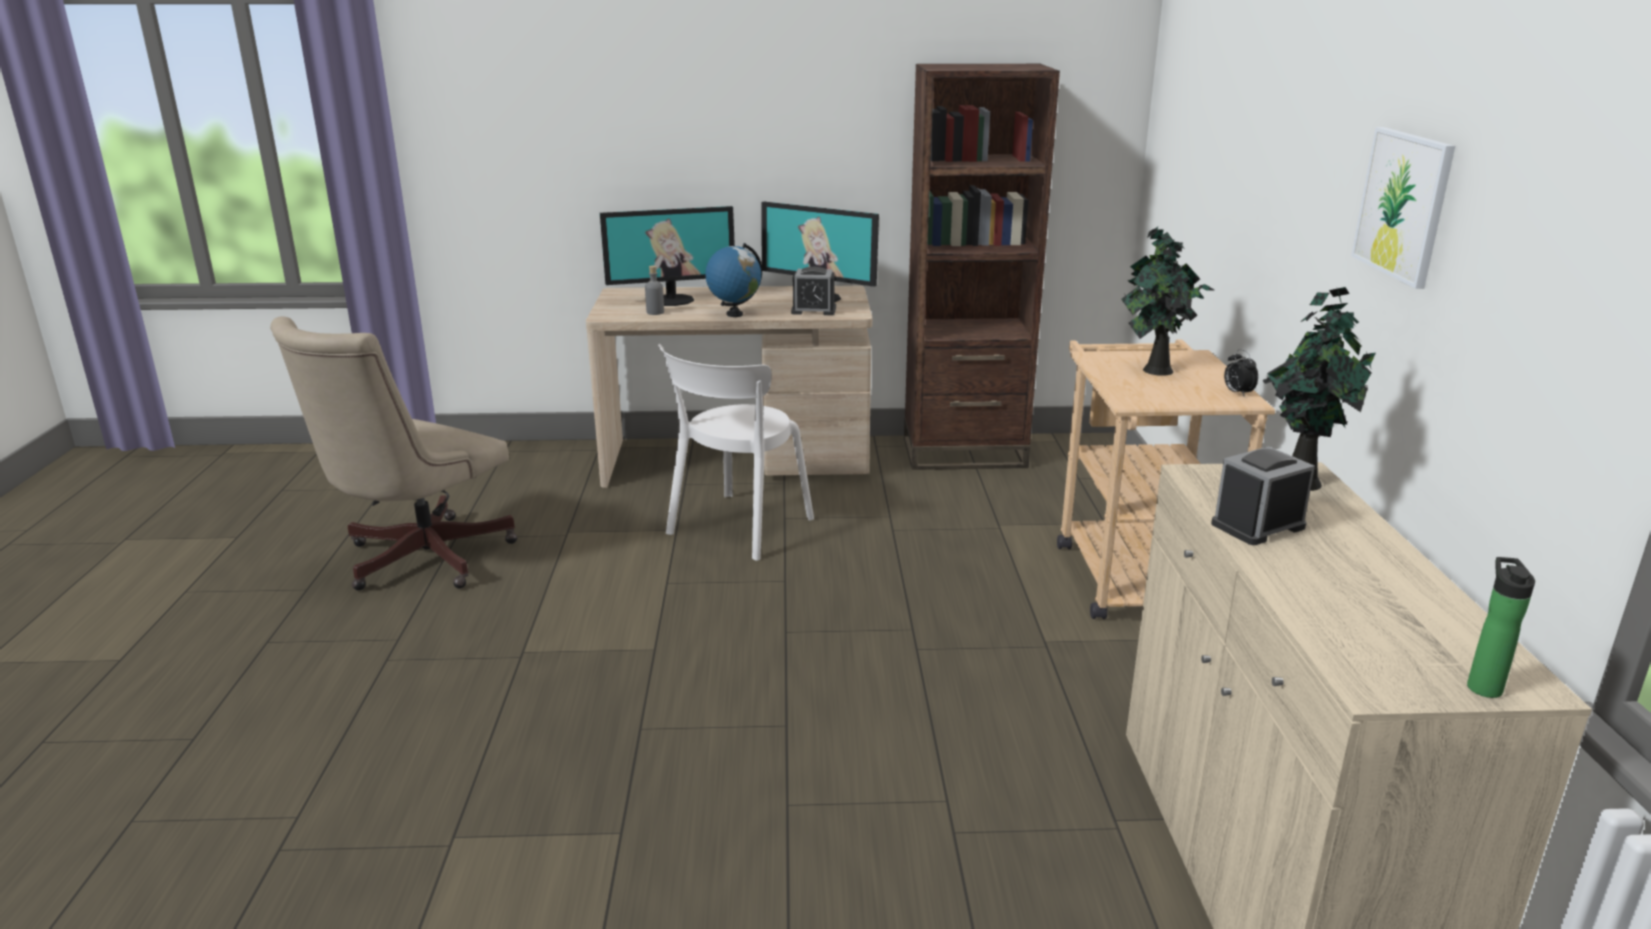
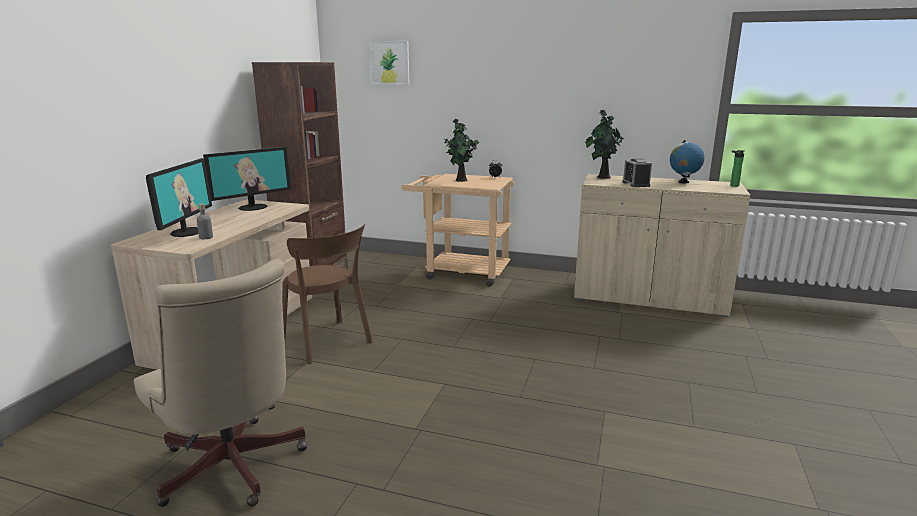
camera: 70 degrees left, 5 degrees down
white chair [658,344,814,561] -> brown chair [282,224,373,364]
globe [705,243,762,317] -> globe moved to [670,140,704,183]
alarm clock [791,267,836,315] -> none
picture [1351,127,1455,289] -> picture moved to [369,41,409,85]

